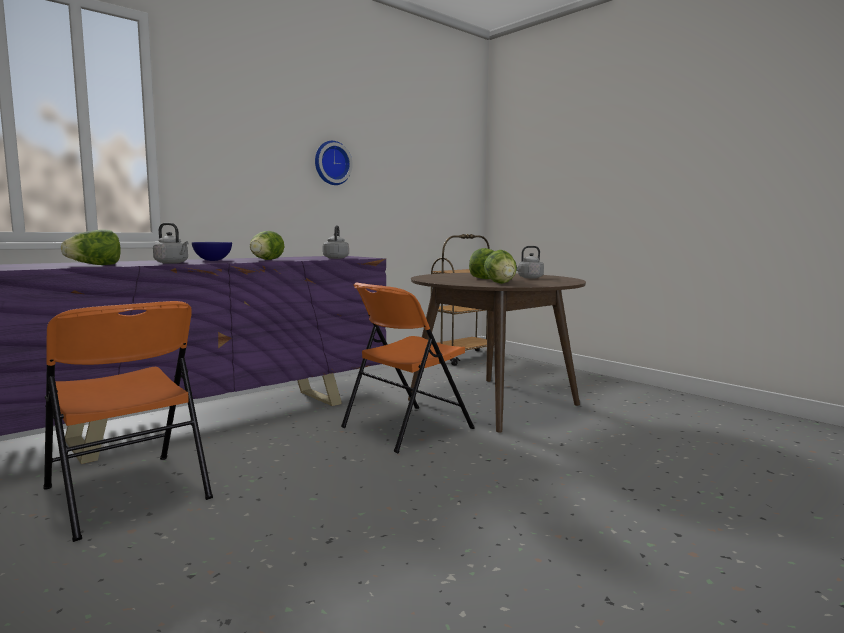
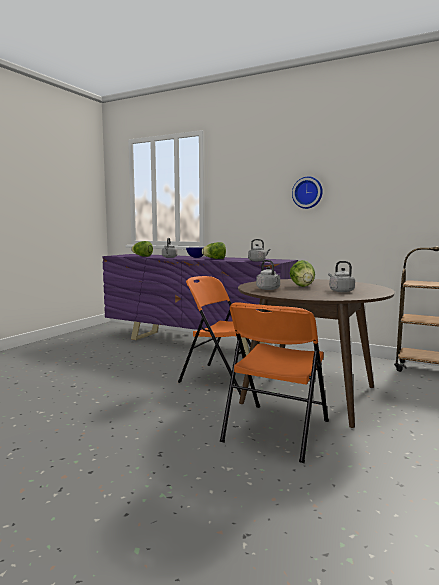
camera: 70 degrees right, 0 degrees up
orange chair [43,301,213,542] -> orange chair moved to [220,303,329,463]
lettuce [484,250,517,284] -> grey kettle [256,260,280,290]

